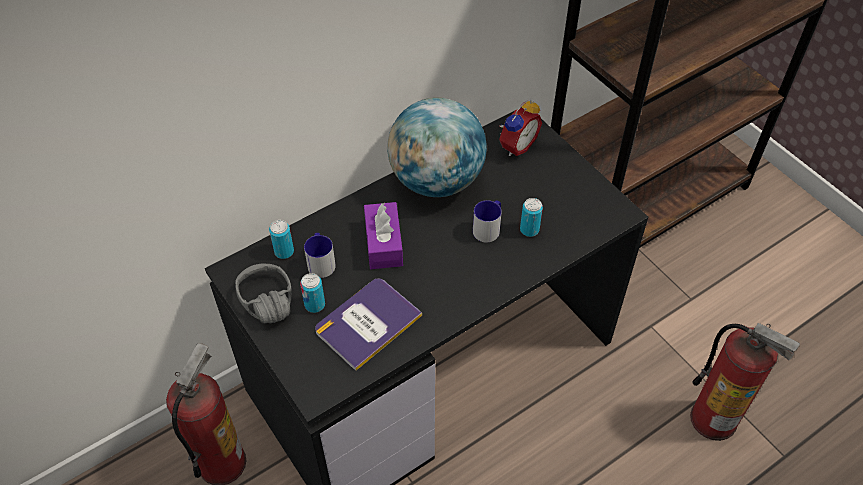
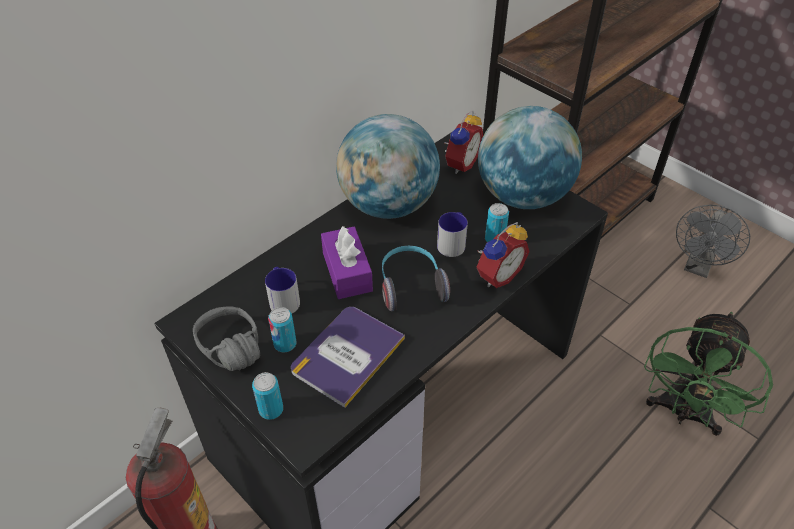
camera: 10 degrees left, 5 degrees down
can [269,220,294,259] -> can moved to [252,372,283,420]
fire extinguisher [690,323,800,441] -> green fan [644,312,773,436]
none -> headphones [382,246,450,311]
none -> alarm clock [476,222,530,288]
none -> globe [478,106,582,209]
none -> grey fan [676,205,750,278]

